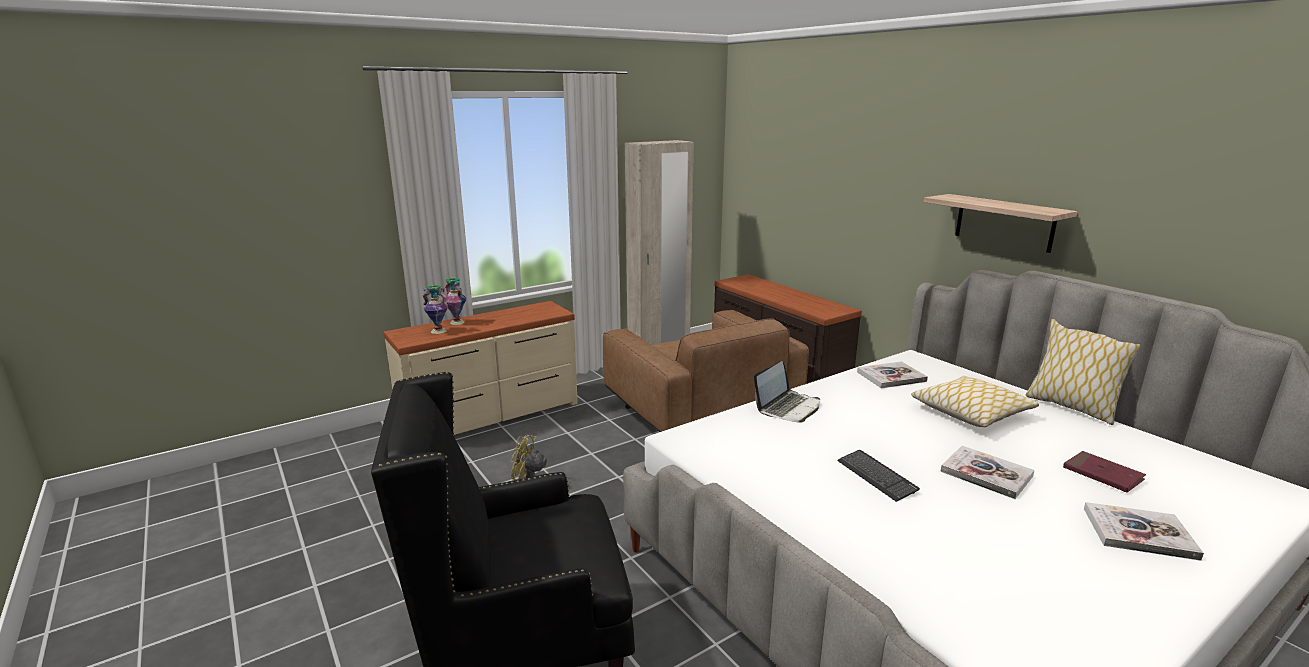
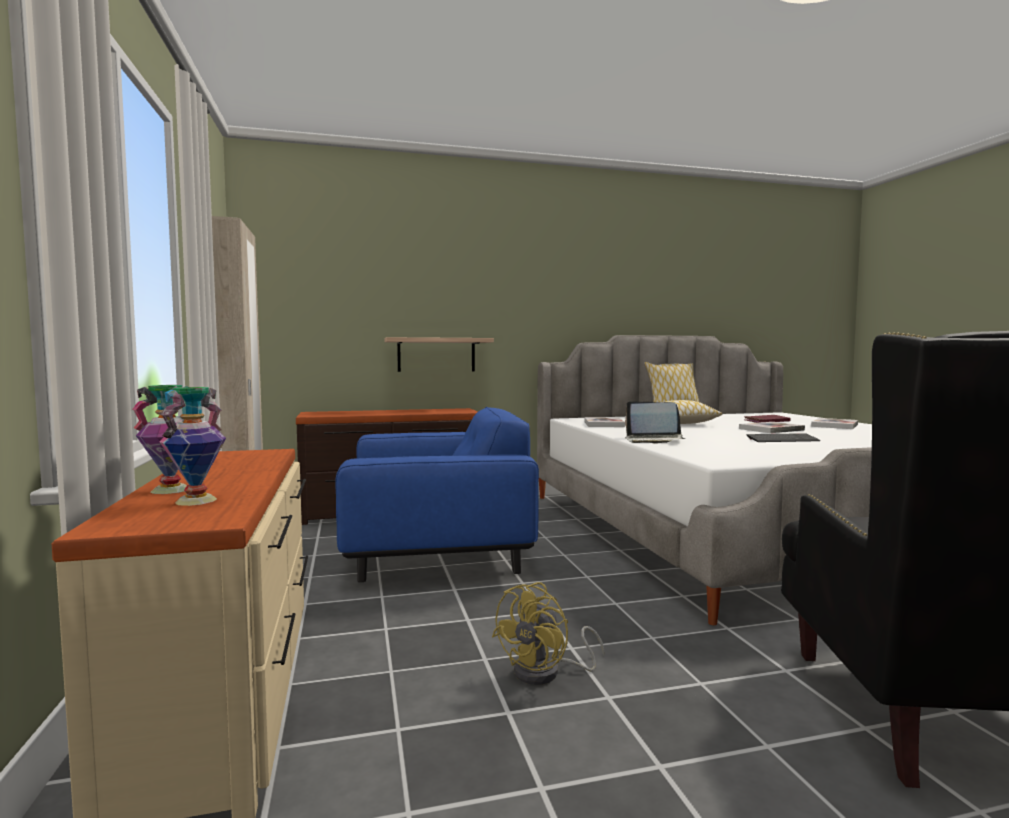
camera: 70 degrees left, 15 degrees down
brown armchair [603,310,809,432] -> blue armchair [335,407,539,582]
laptop [754,361,820,423] -> laptop turned 135 degrees clockwise [625,401,686,444]
shelf [924,194,1077,253] -> shelf moved to [385,337,494,372]

